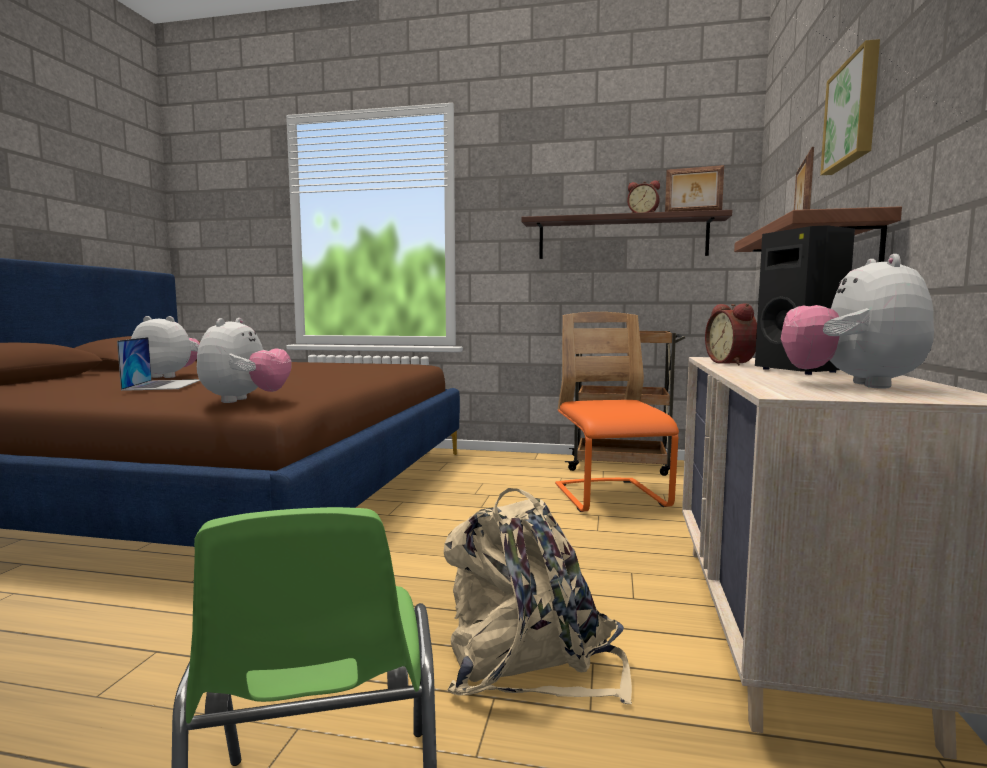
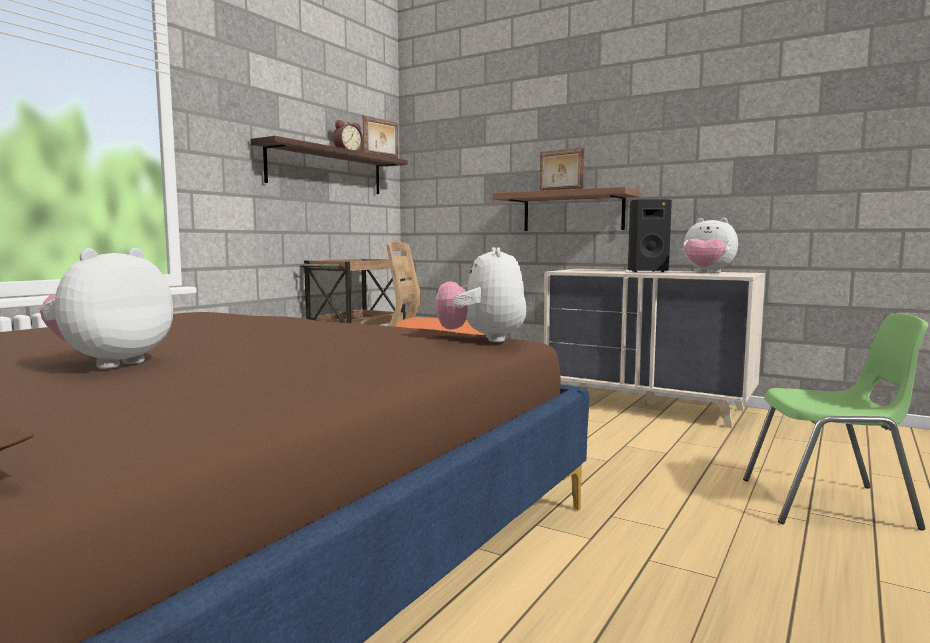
camera: 70 degrees left, 0 degrees up
laptop [117,337,200,391] -> none
plush toy [197,318,292,403] -> plush toy turned 120 degrees counterclockwise [435,247,526,342]
beige backpack [444,488,632,704] -> none
alarm clock [705,303,757,365] -> none
picture [820,39,880,175] -> none

